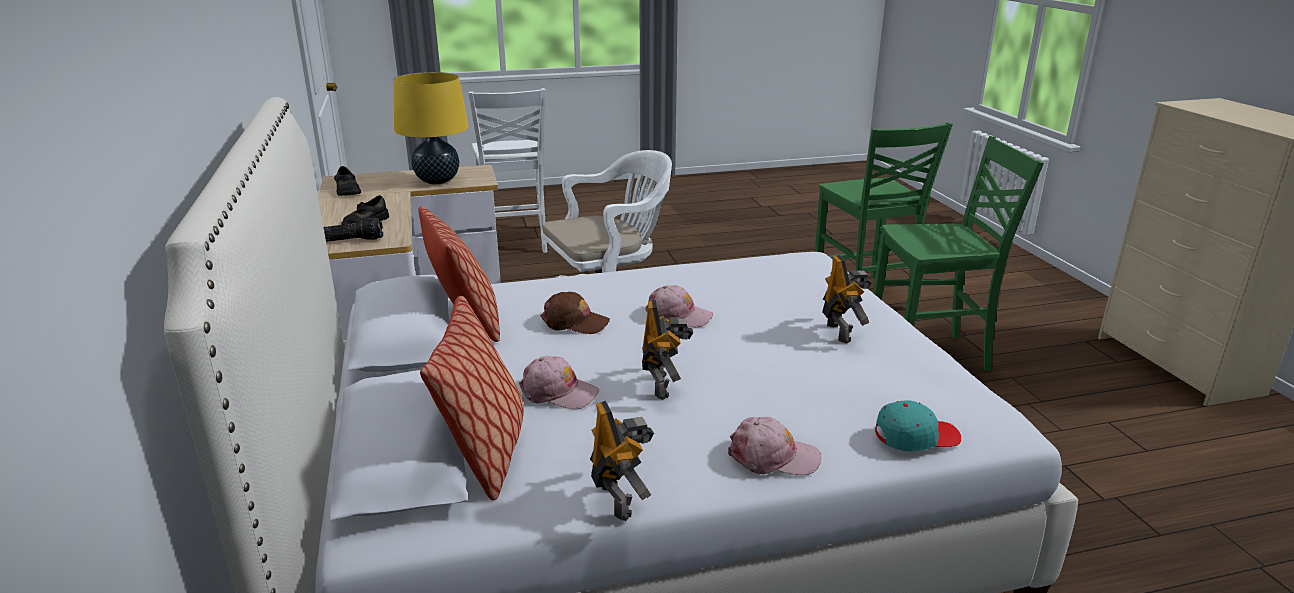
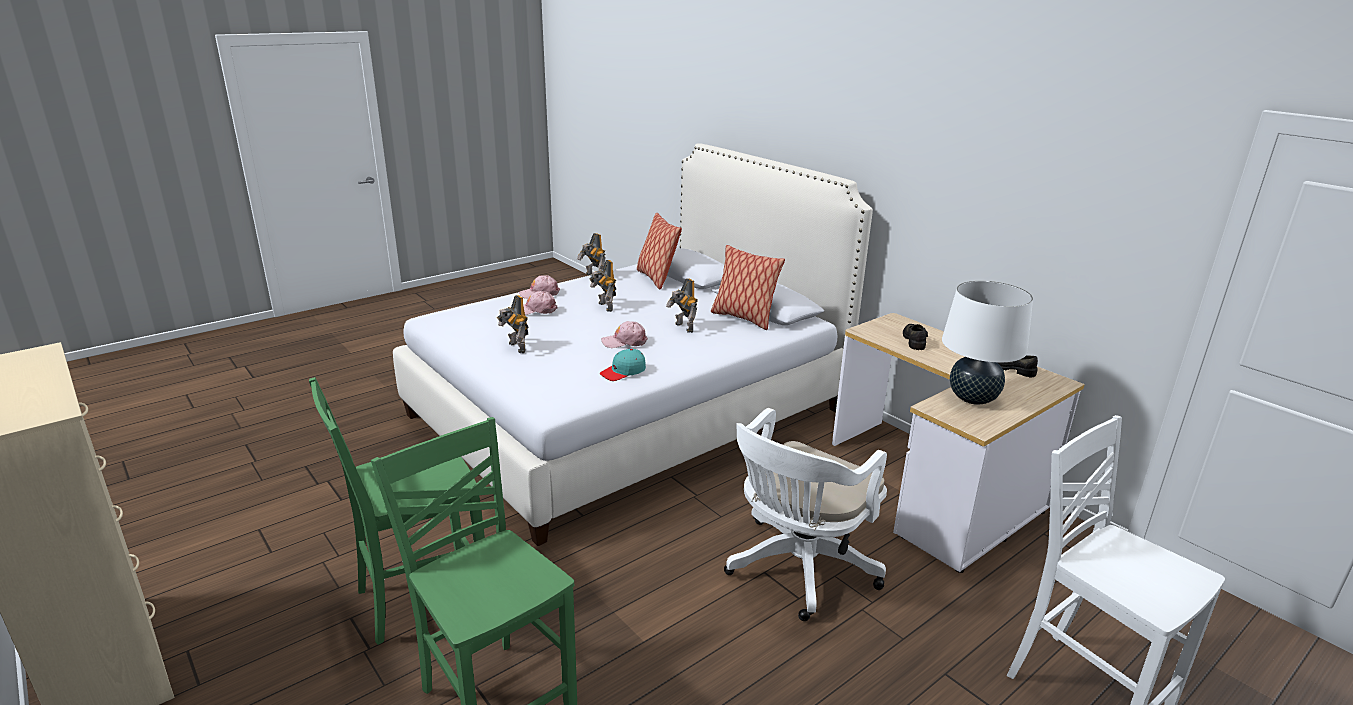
camera: 155 degrees right, 0 degrees up
flashlight [324,217,383,242] -> none
yellow table lamp [393,72,469,184] -> white table lamp [942,281,1033,405]
pink cap [519,356,599,409] -> pink cap moved to [523,291,557,315]
brown cap [540,292,610,334] -> toy robot [666,279,698,333]
turquoise cap [875,400,961,452] -> turquoise cap moved to [600,349,646,381]

